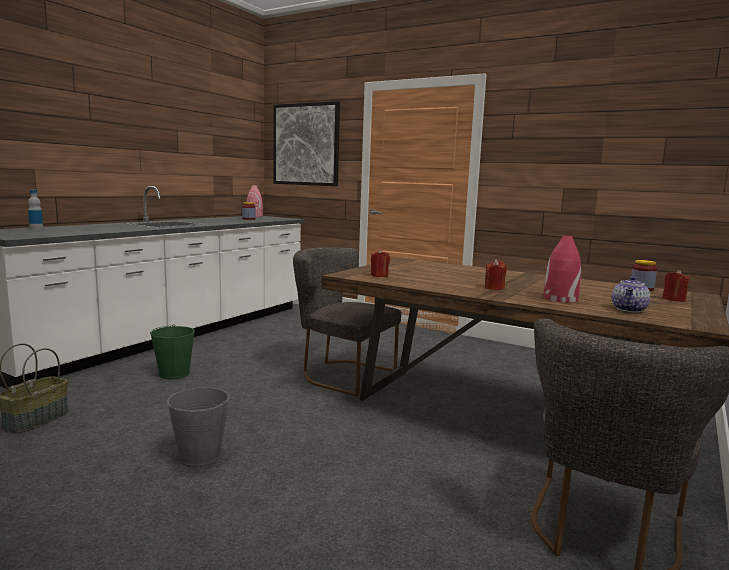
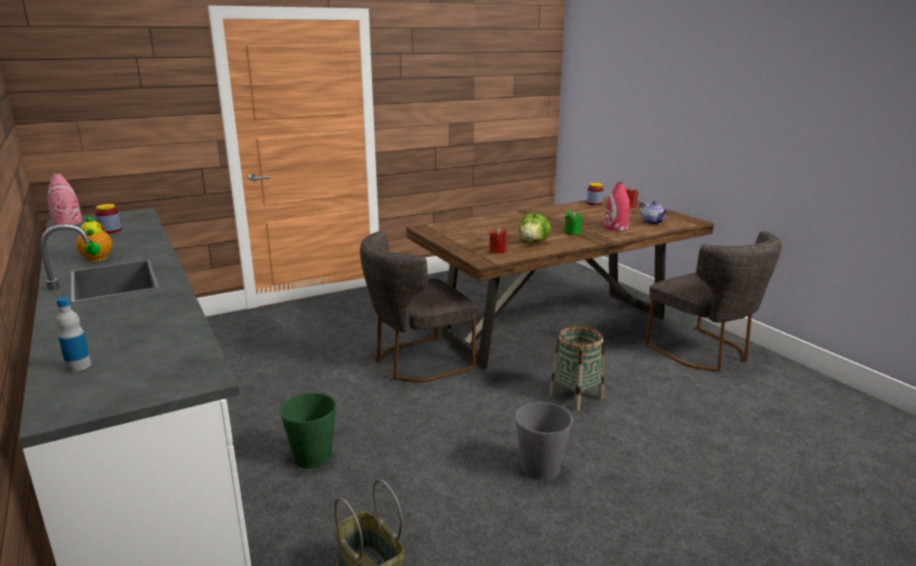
camera: 60 degrees left, 10 degrees up
picture [273,101,340,186] -> none
red candle [485,259,507,290] -> green candle [565,211,582,235]
none -> teapot [76,216,112,262]
none -> lettuce [519,213,551,243]
none -> basket [549,326,604,411]

